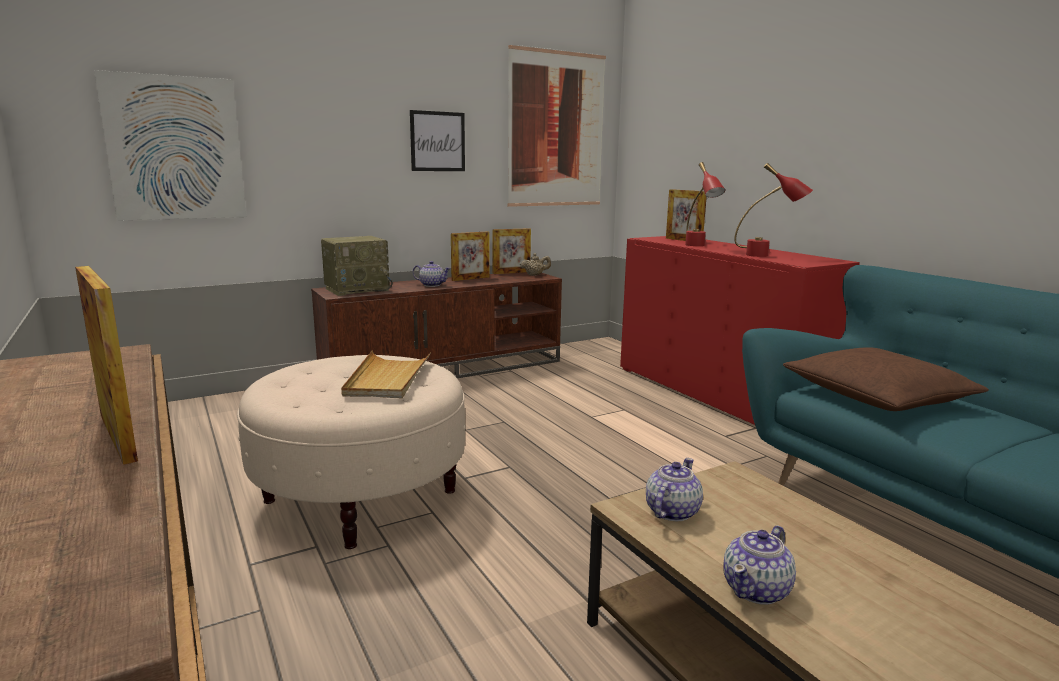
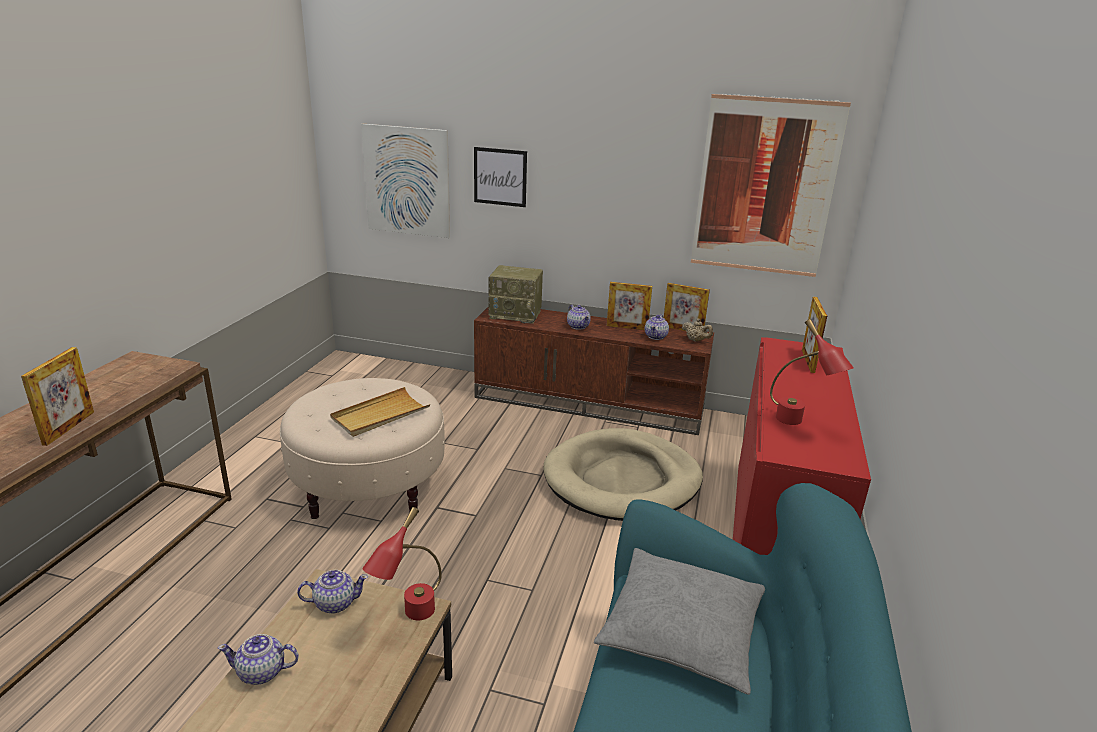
camera: 45 degrees right, 10 degrees up
picture [410,110,465,171] -> picture moved to [474,147,527,207]
red table lamp [685,162,725,246] -> red table lamp moved to [362,507,442,620]
brown pillow [783,347,989,411] -> grey pillow [594,548,765,695]
none -> beige dog bed [543,428,703,521]
none -> teapot [645,314,669,340]

